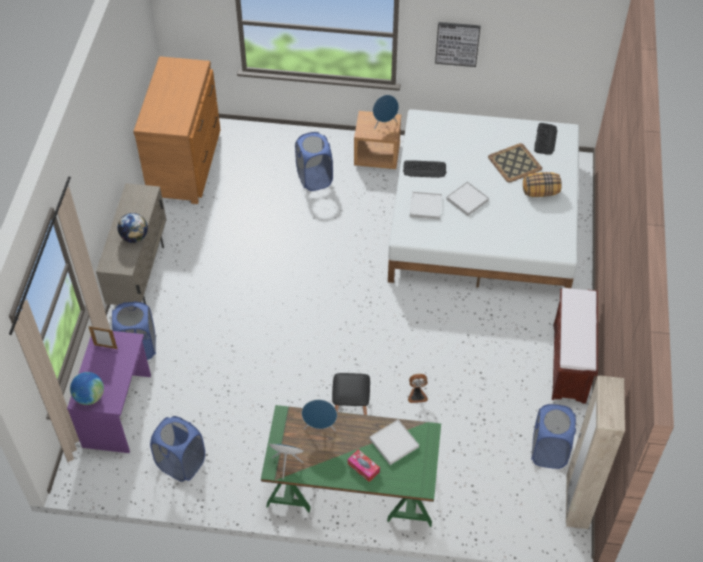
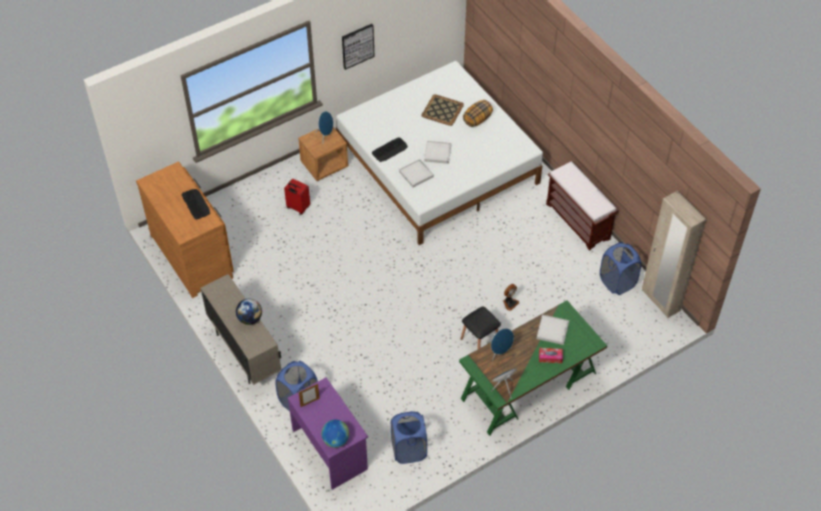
camera: 40 degrees left, 0 degrees up
blue laundry basket [295,132,333,191] -> red suitcase [284,179,310,215]
keyboard [534,123,557,154] -> keyboard moved to [181,189,210,219]

